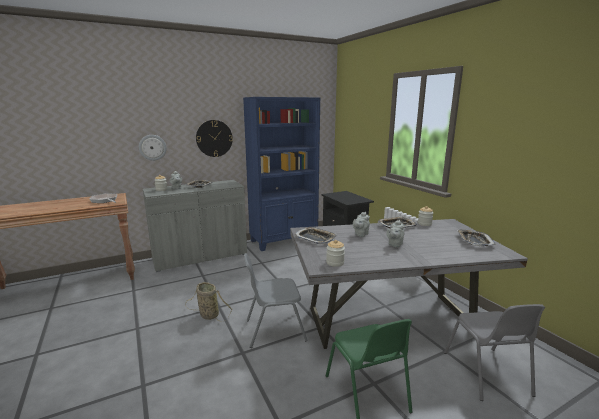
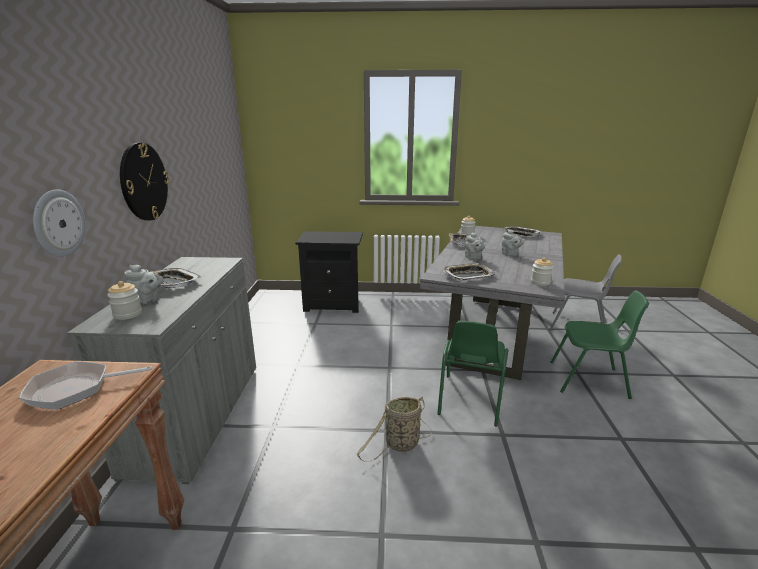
camera: 60 degrees left, 5 degrees up
blue bookcase [243,97,320,251] -> none
grey chair [244,253,308,348] -> green chair [437,321,508,426]

